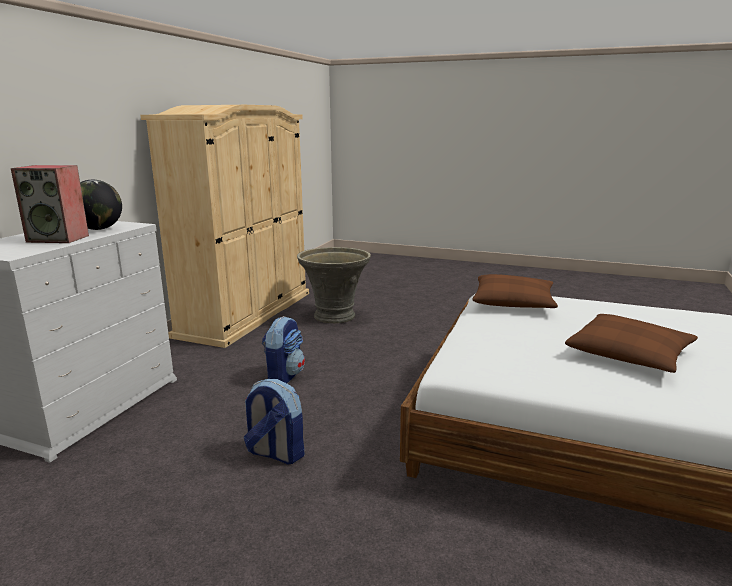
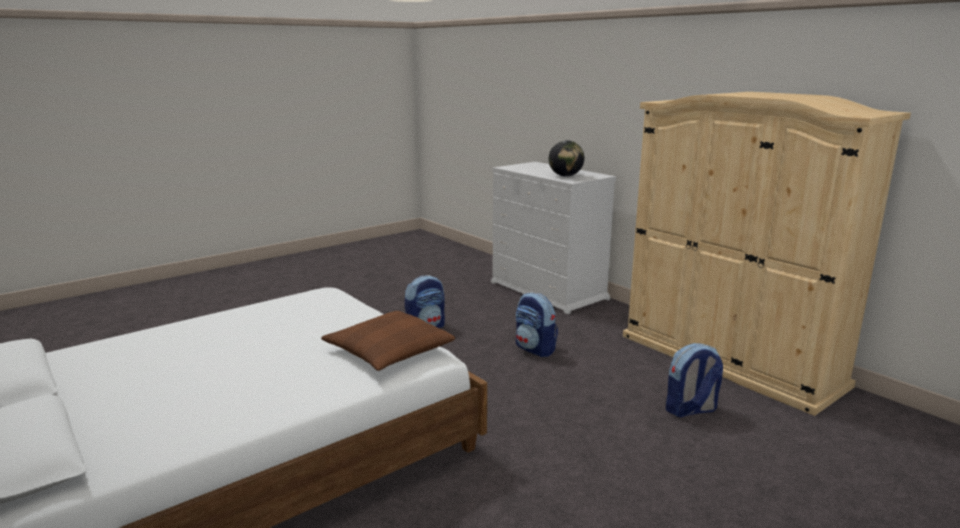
camera: 120 degrees right, 0 degrees up
speaker [11,165,89,243] -> none
grey planter [297,247,371,323] -> backpack [666,343,723,417]
brown pillow [565,314,698,373] -> none

